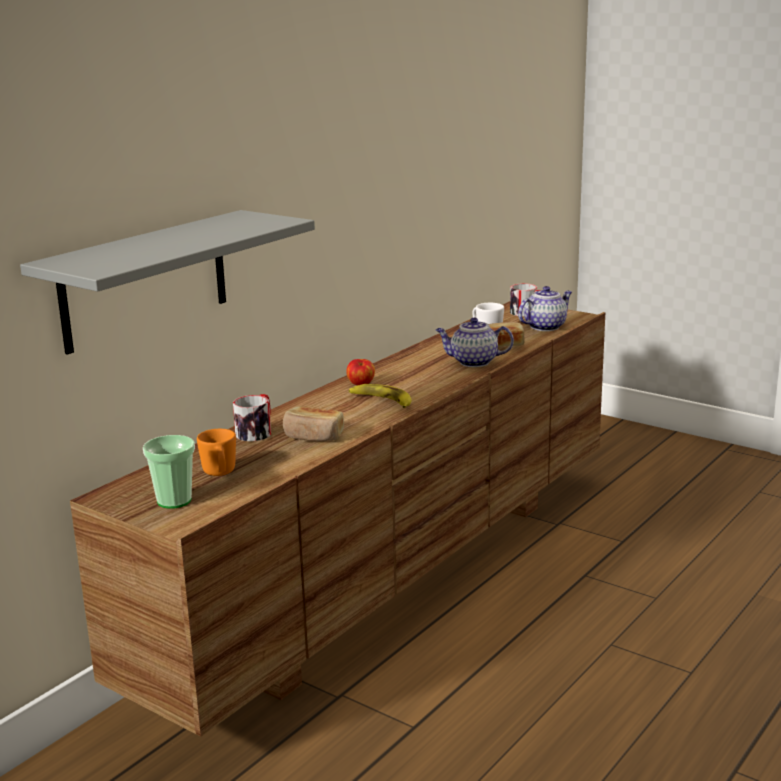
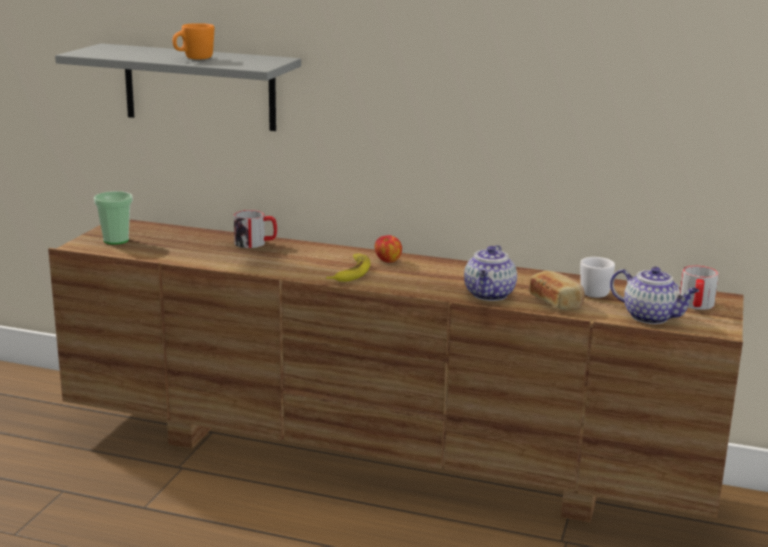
camera: 70 degrees right, 0 degrees up
orange mug [197,429,236,476] -> orange mug moved to [173,23,214,59]
bread [283,406,344,441] -> none
teapot [436,318,514,367] -> teapot turned 150 degrees counterclockwise [464,245,517,301]

